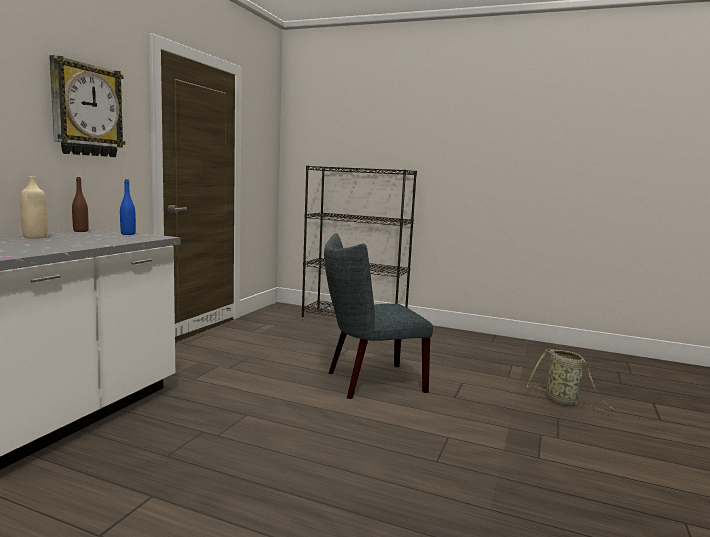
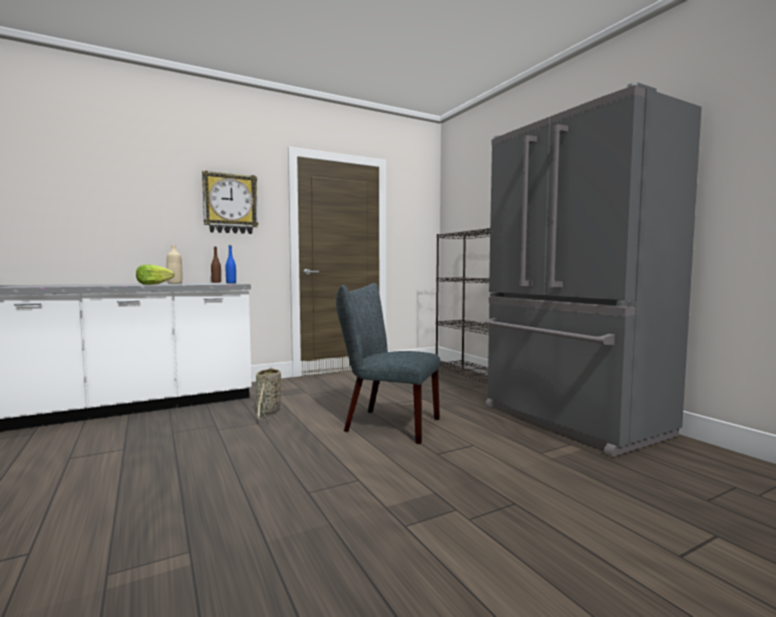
camera: 40 degrees right, 5 degrees down
basket [526,349,614,411] -> basket moved to [256,367,281,421]
none -> lettuce [136,265,175,285]
none -> grey fridge [484,82,702,457]

